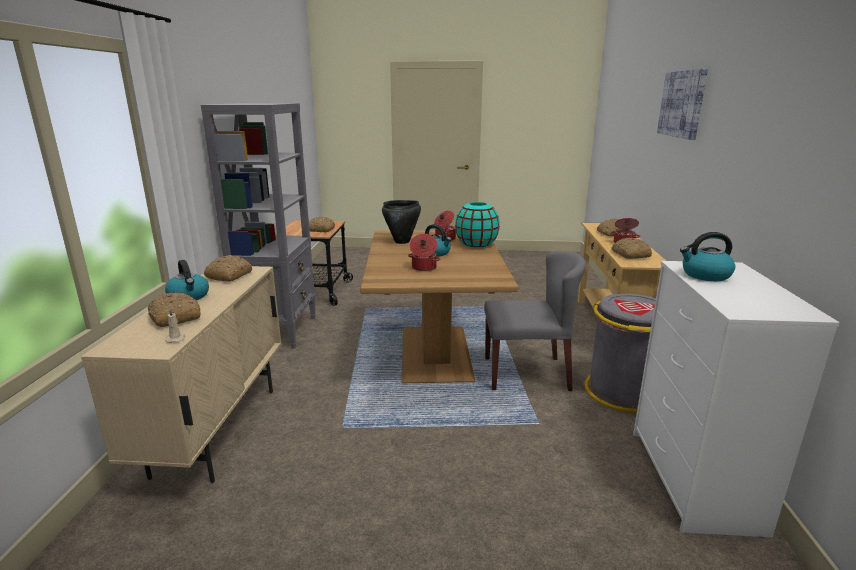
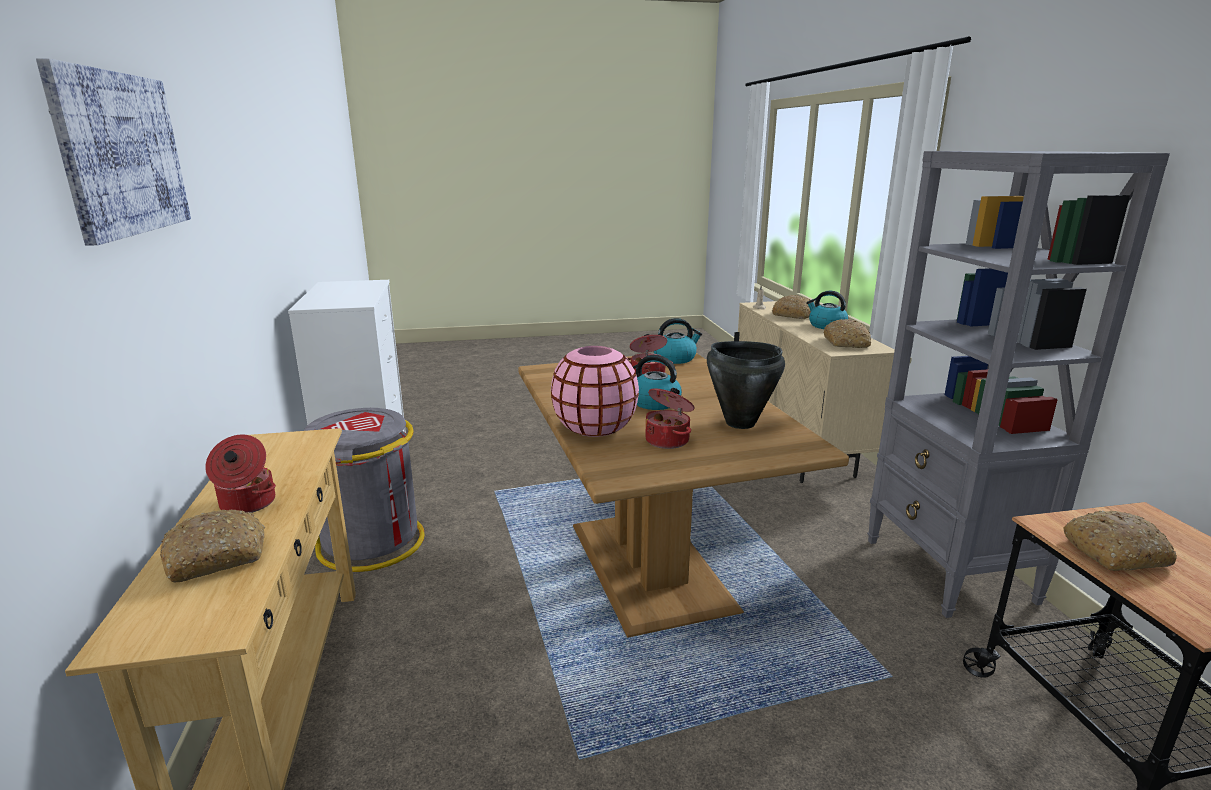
camera: 165 degrees right, 0 degrees up
turquoise vase [455,202,500,248] -> pink vase [551,346,639,437]
grey chair [484,250,586,391] -> none
bread [611,238,652,259] -> none
kettle [680,232,735,281] -> kettle moved to [654,318,702,364]

